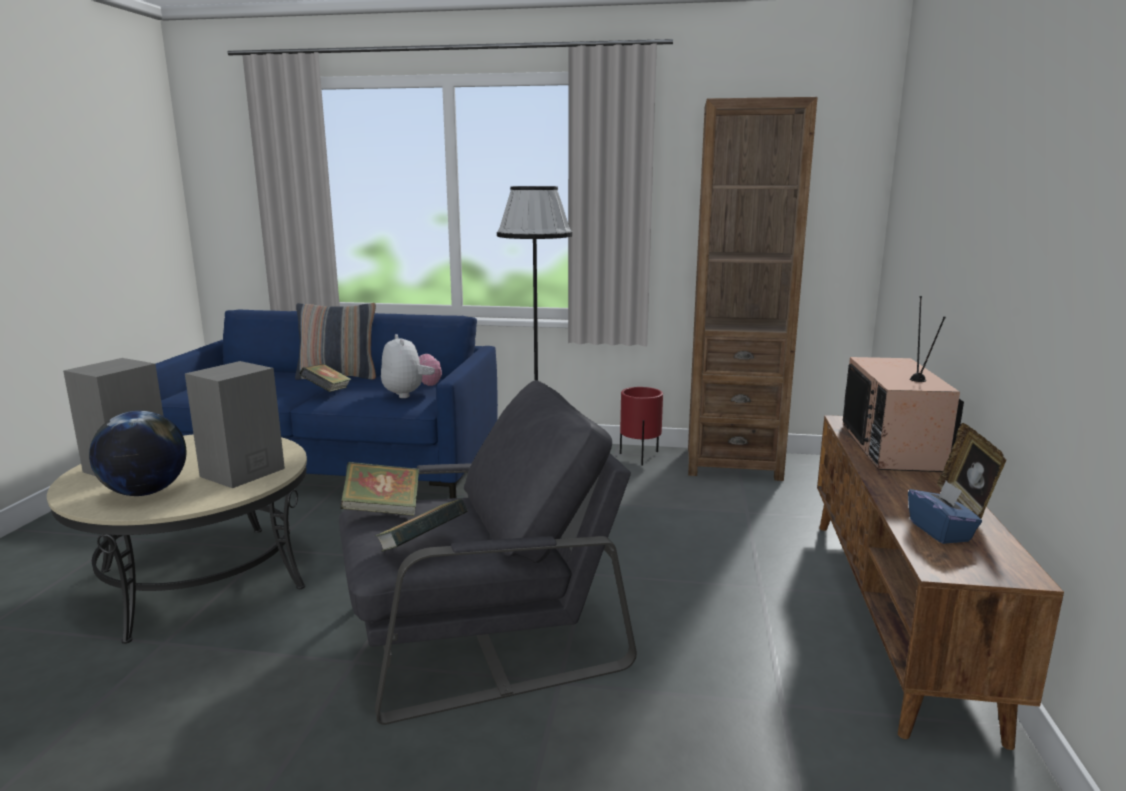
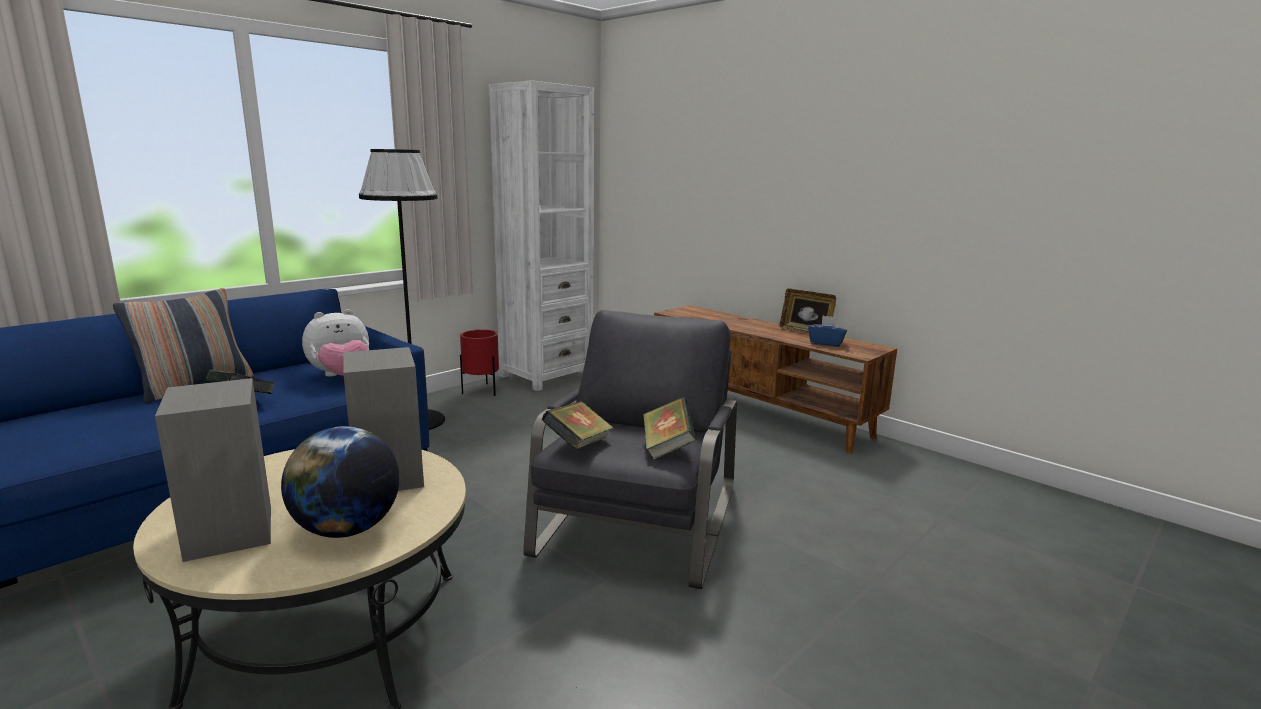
camera: 55 degrees left, 0 degrees up
plush toy [381,334,442,398] -> plush toy turned 135 degrees clockwise [302,309,369,377]
brown bookcase [688,97,817,481] -> white bookcase [489,80,594,391]
television [843,296,964,472] -> none

